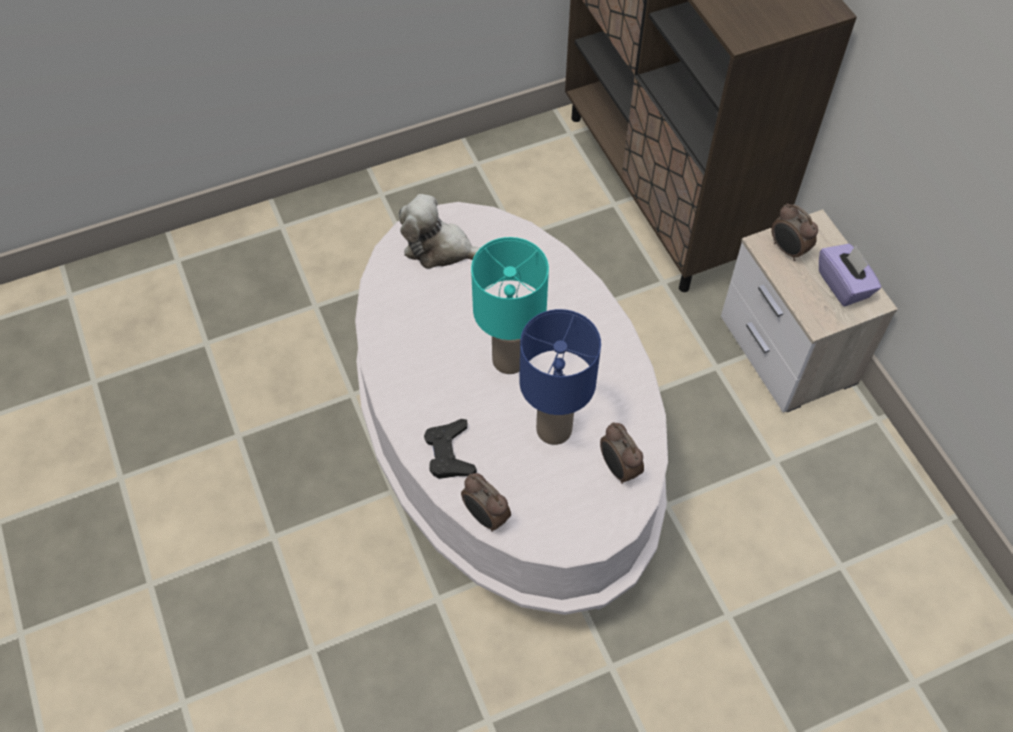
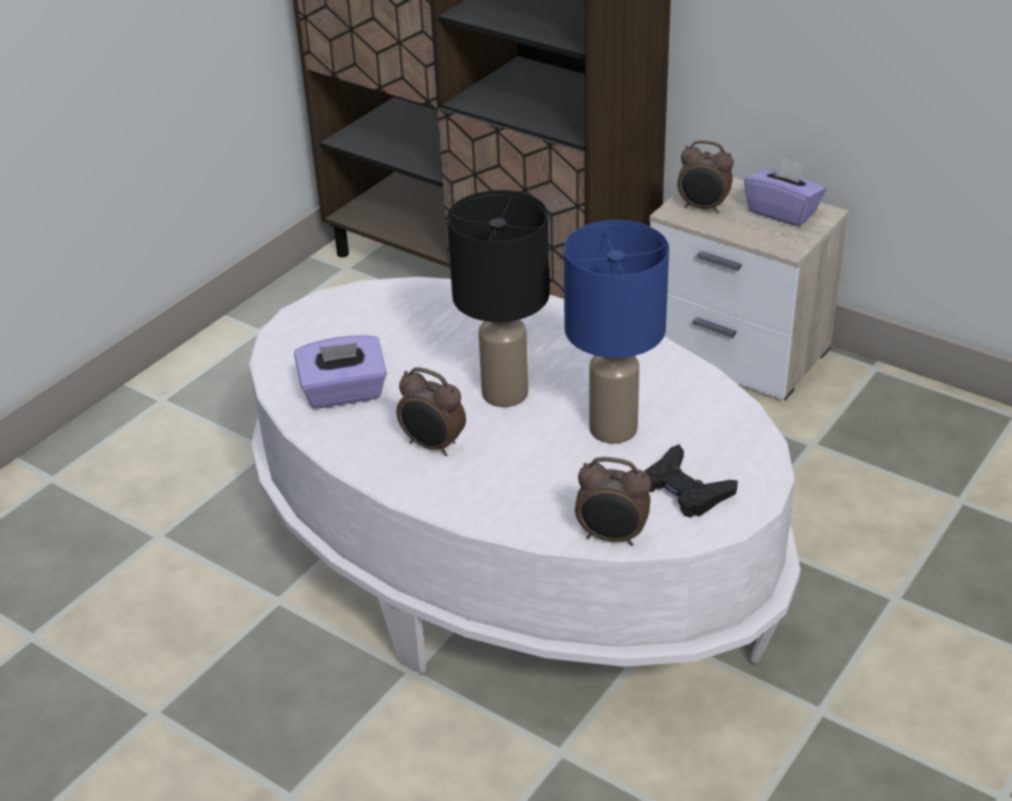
camera: 30 degrees left, 20 degrees down
plush toy [399,194,481,269] -> none
black game controller [424,419,477,479] -> black game controller moved to [644,444,738,518]
turquoise table lamp [471,237,549,374] -> black table lamp [447,190,549,407]
alarm clock [600,422,644,484] -> alarm clock moved to [396,367,466,456]
none -> purple tissue box [294,335,387,409]

